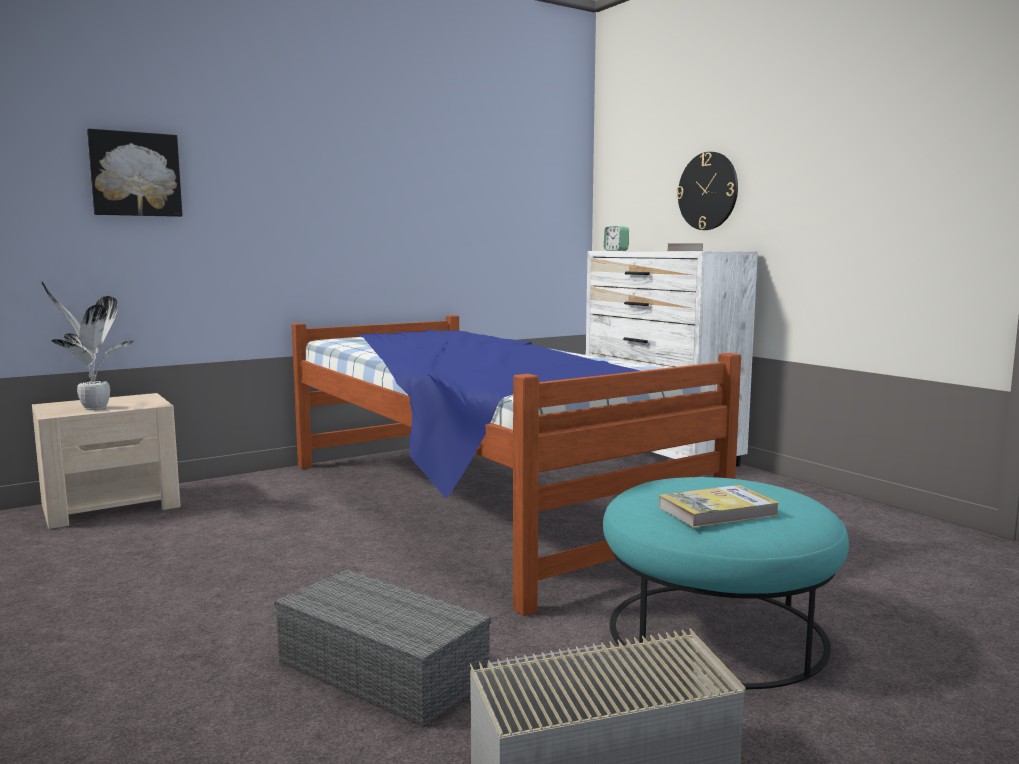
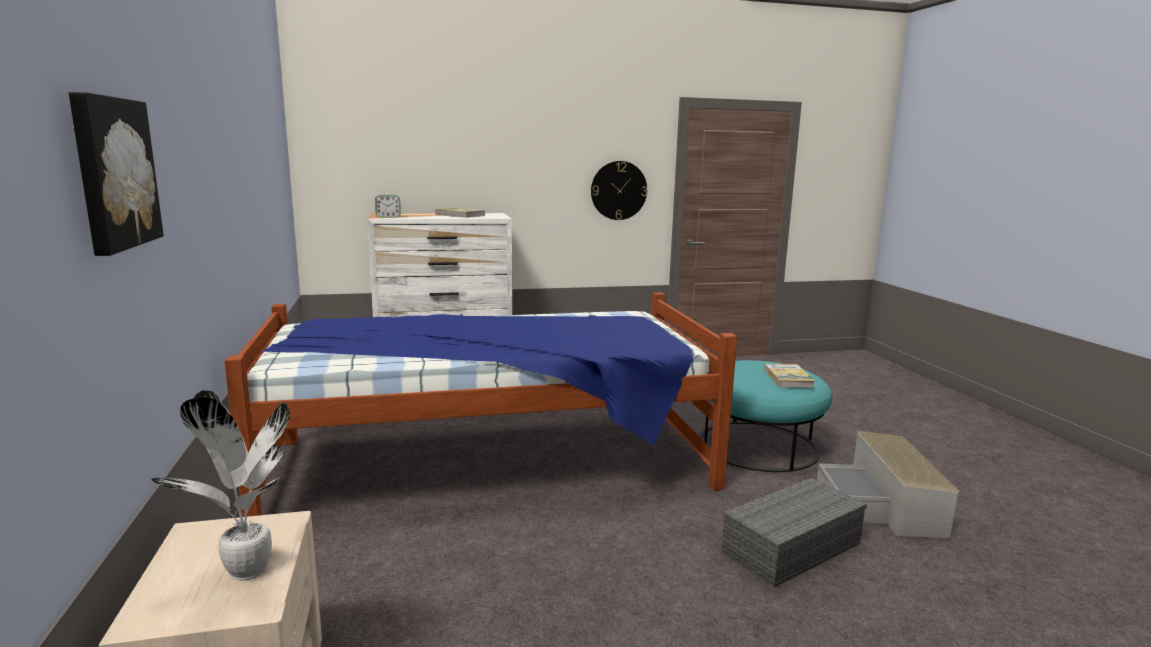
camera: 70 degrees left, 5 degrees up
wall clock [676,152,738,230] -> wall clock moved to [591,161,647,220]

